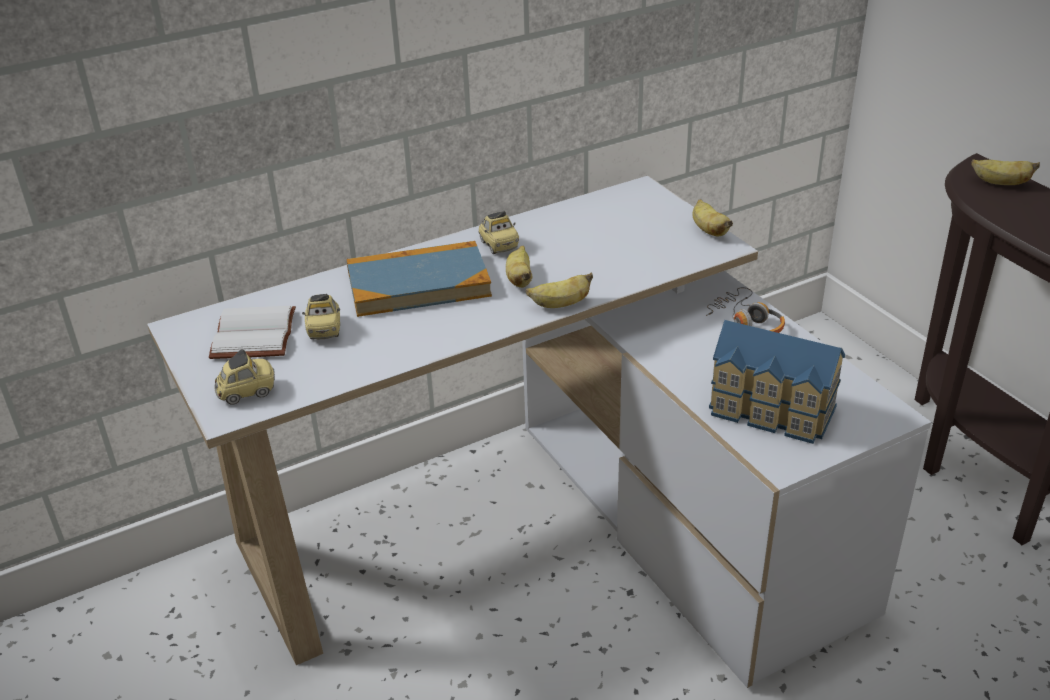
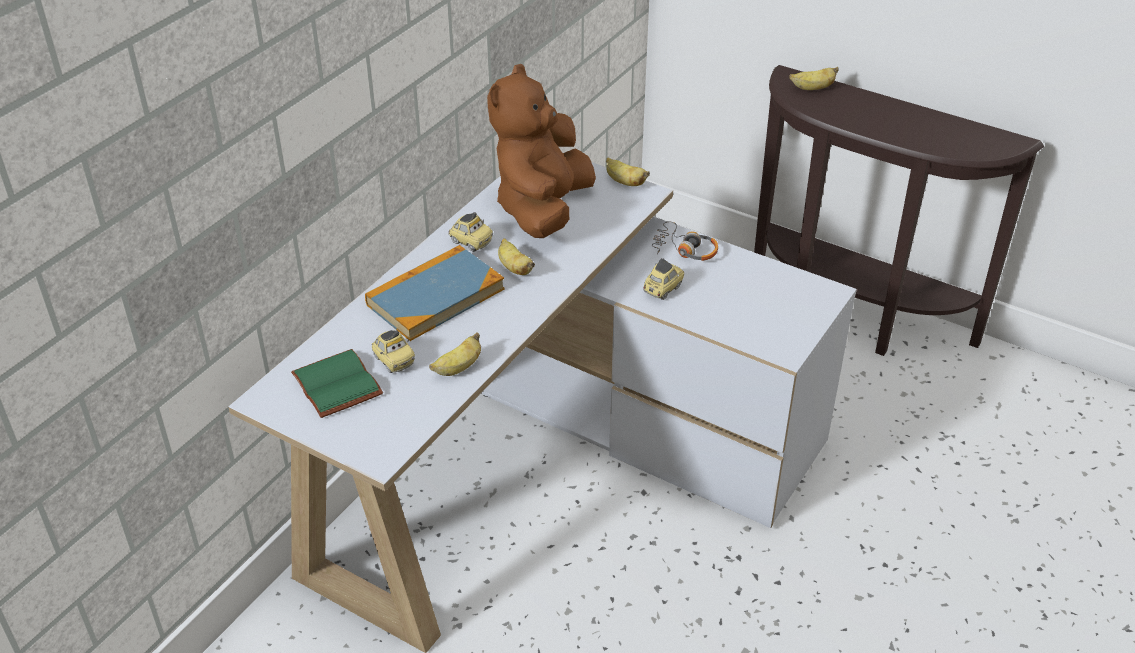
camera: 30 degrees left, 5 degrees up
white book [209,306,296,359] -> green book [291,349,383,418]
toy car [214,349,275,405] -> toy car moved to [643,258,684,300]
banana [526,273,593,308] -> banana moved to [429,332,481,376]
toy house [709,320,845,444] -> none
none -> brown plush toy [487,64,596,238]

